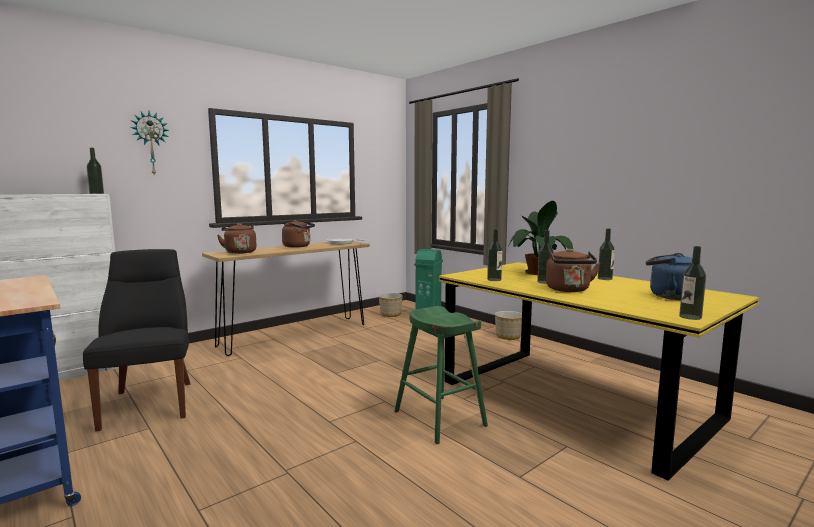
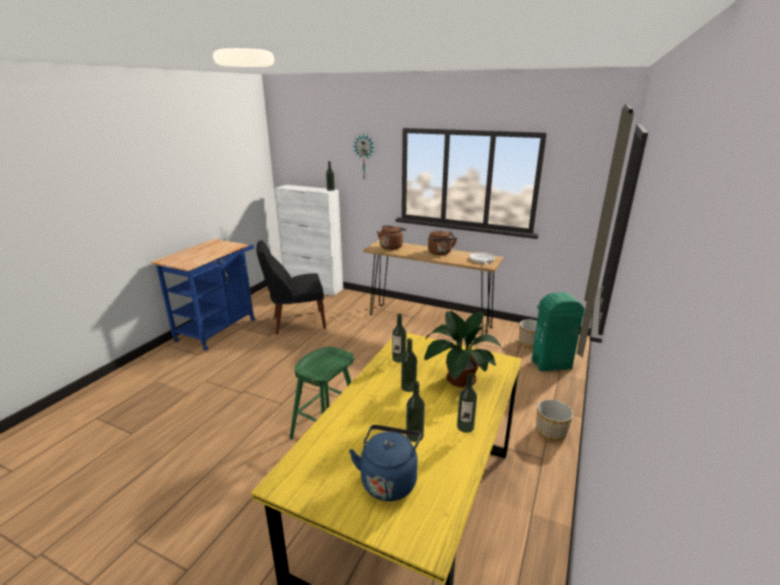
camera: 65 degrees right, 15 degrees up
black chair [83,249,191,432] -> black chair turned 150 degrees counterclockwise [256,240,326,335]
brown kettle [546,248,600,292] -> none
bottle [679,246,706,320] -> bottle moved to [406,381,425,442]

